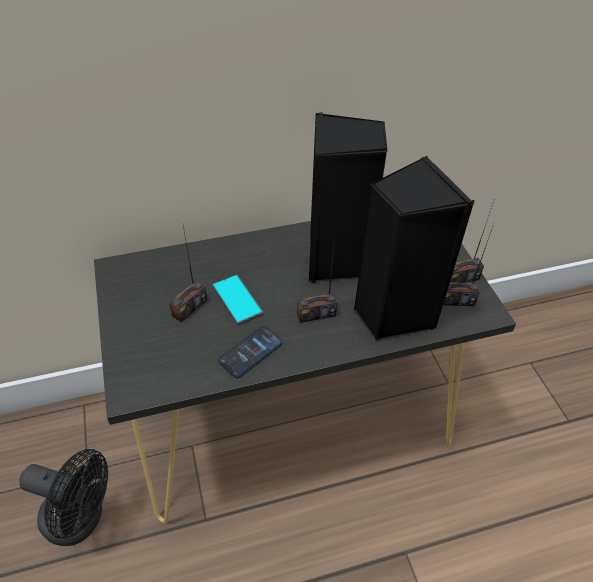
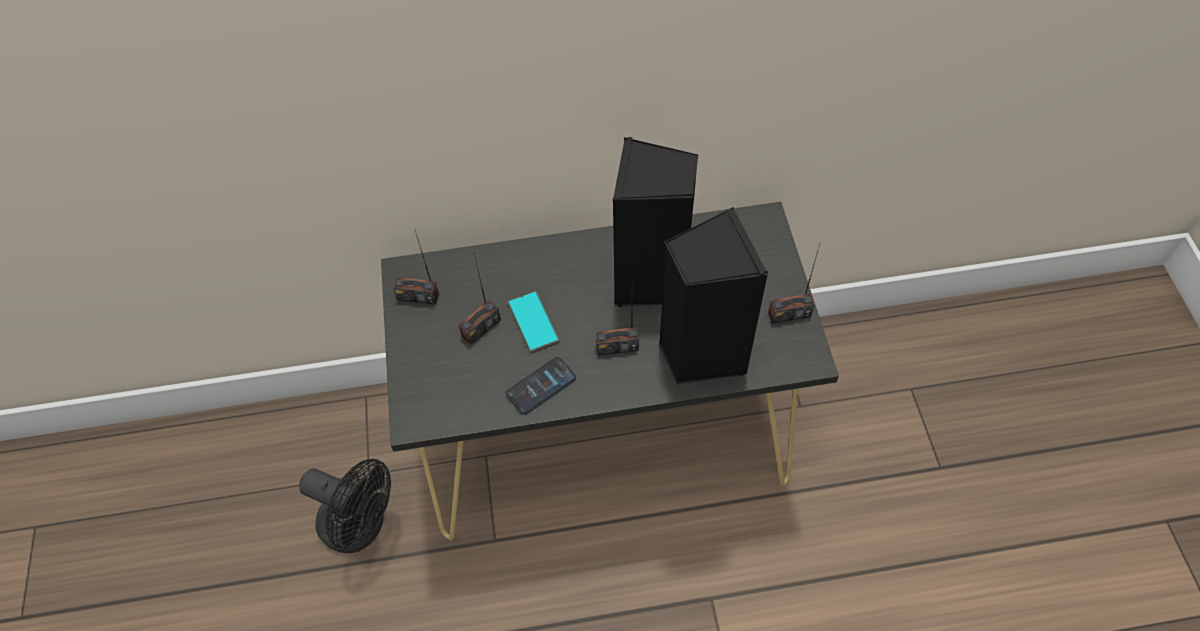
camera: 10 degrees right, 10 degrees up
radio [443,224,494,306] -> radio moved to [393,231,439,305]

